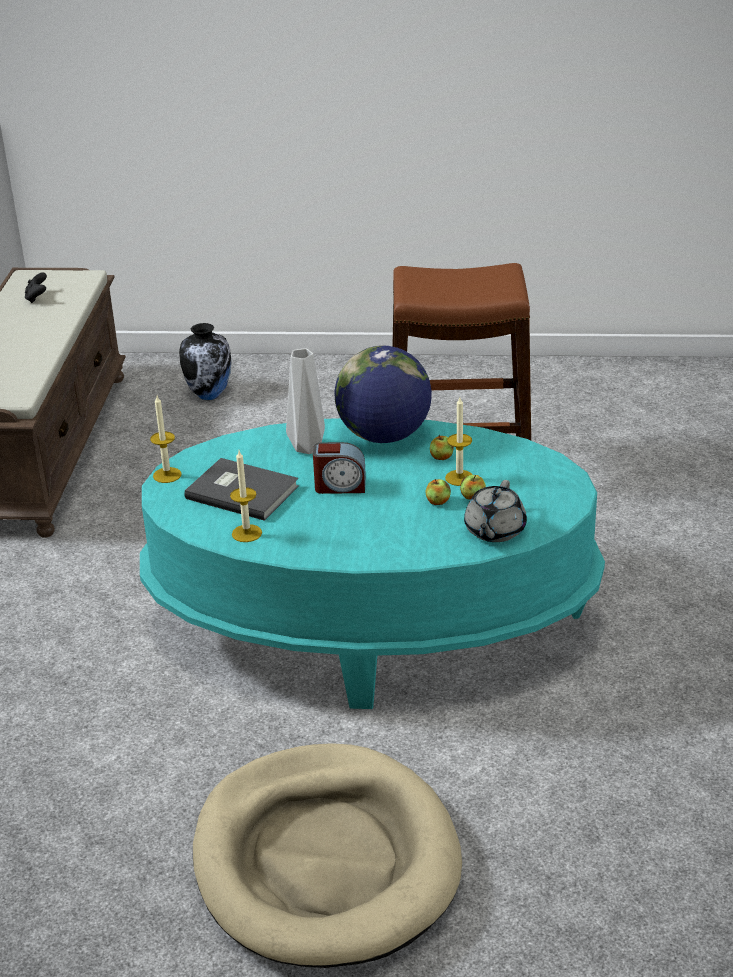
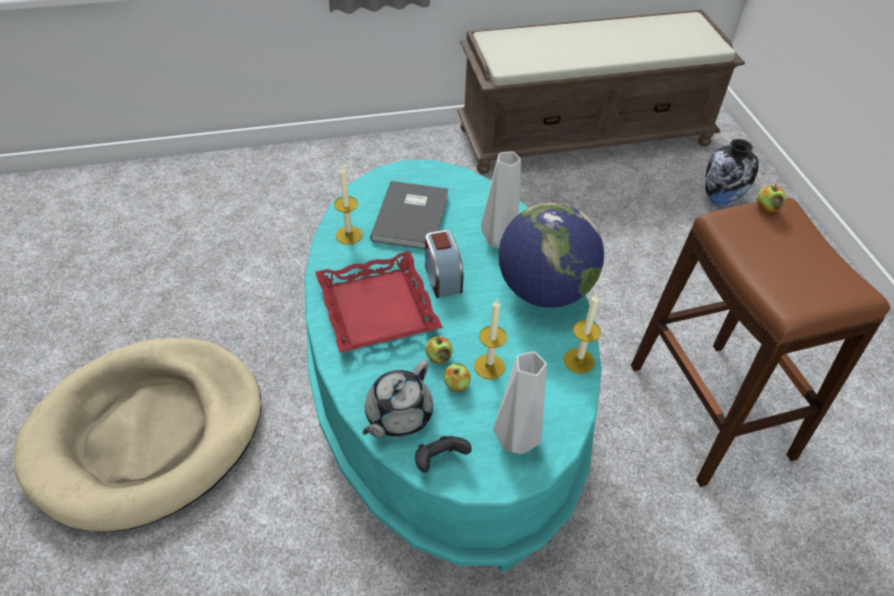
camera: 70 degrees right, 15 degrees up
black game controller [25,272,47,303] -> black game controller moved to [415,436,472,473]
candle [150,396,182,483] -> candle moved to [564,294,601,373]
apple [430,435,454,460] -> apple moved to [757,184,786,212]
grey teapot [464,480,527,542] -> grey teapot turned 60 degrees counterclockwise [363,360,433,437]
none -> red tray [315,251,443,353]
none -> grey vase [493,351,547,454]

